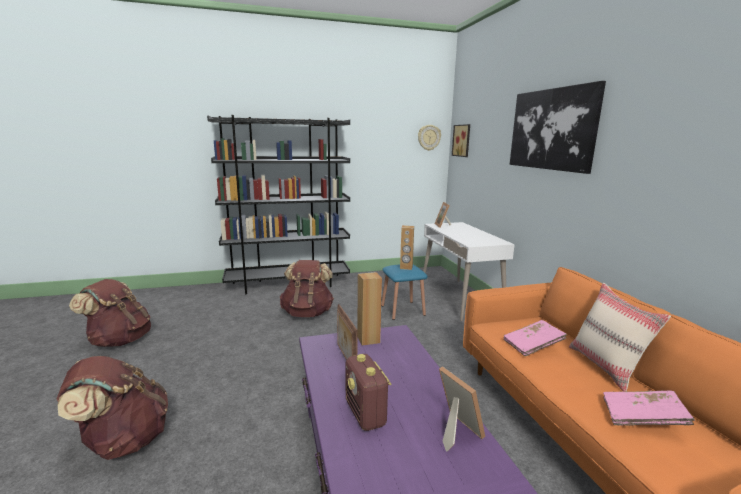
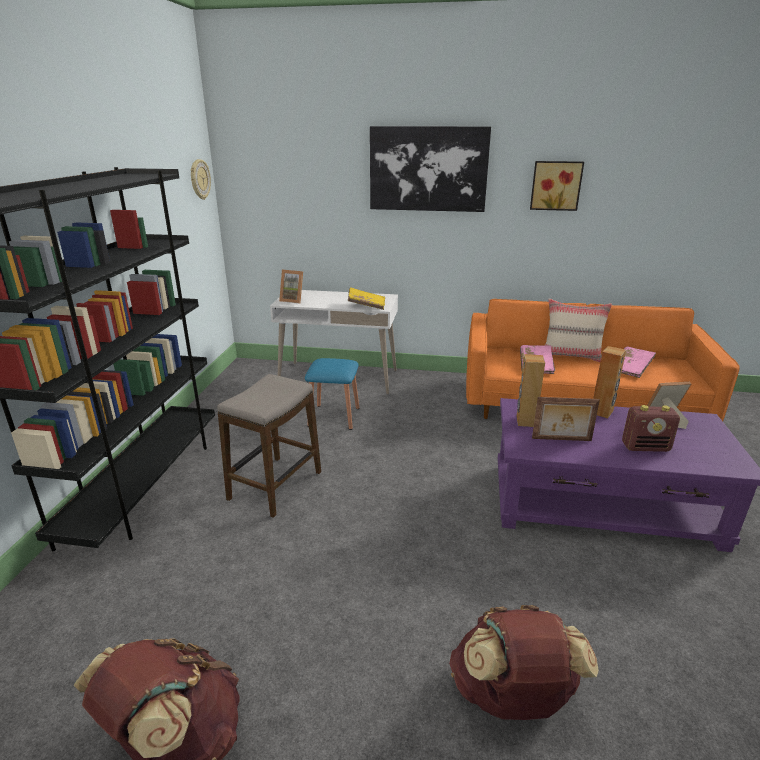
camera: 65 degrees left, 10 degrees up
brown backpack [280,260,334,317] -> stool [217,374,321,518]
brown speaker [400,225,414,270] -> brown speaker moved to [593,346,626,418]
picture [452,124,470,157] -> picture moved to [530,161,584,211]
none -> yellow book [348,287,385,310]

